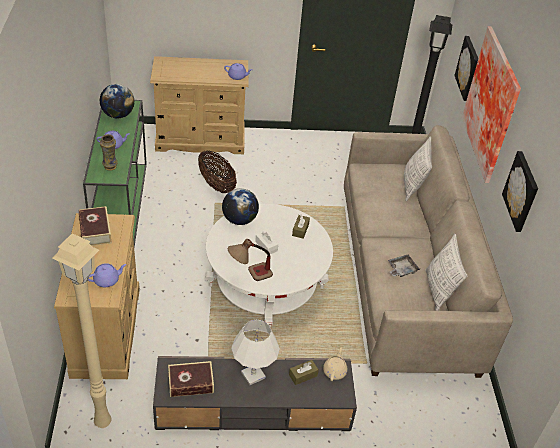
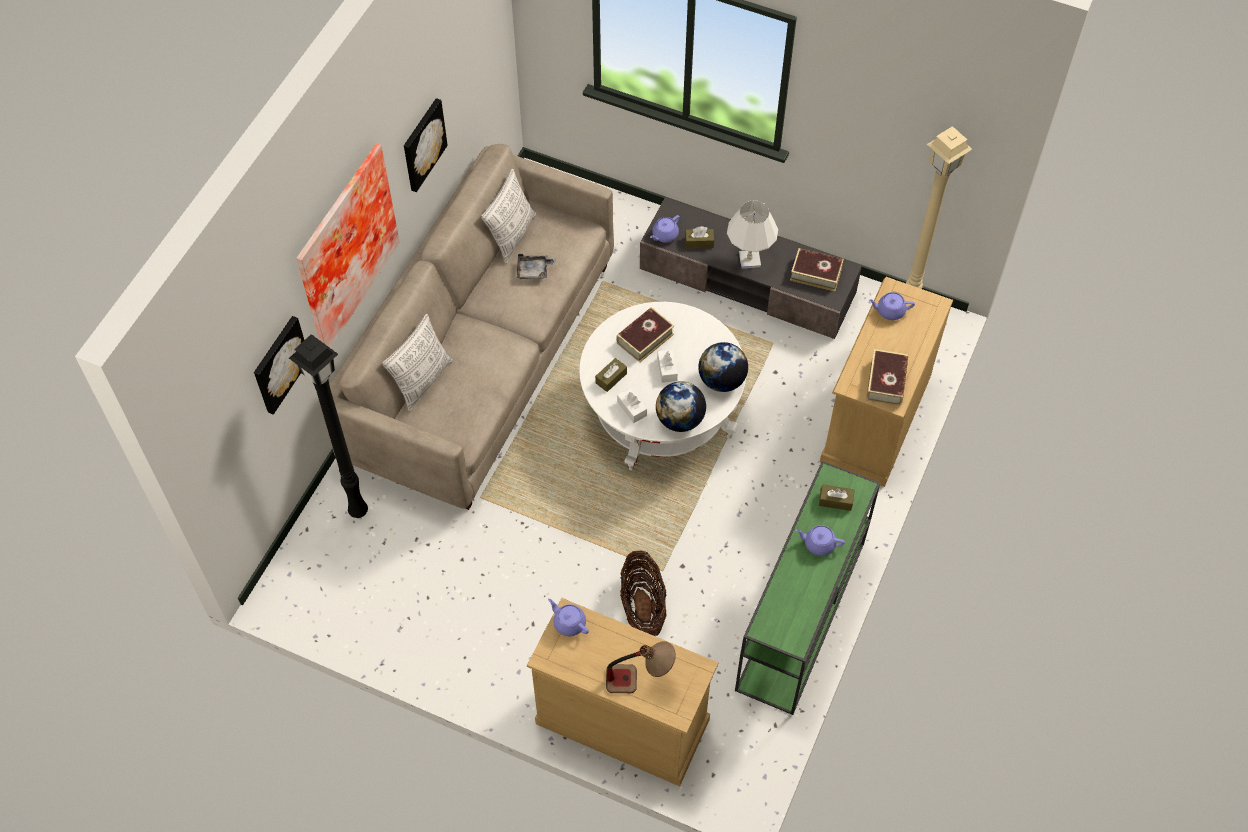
camera: 150 degrees left, 15 degrees up
globe [100,84,135,119] -> globe moved to [698,342,748,392]
vase [100,134,118,171] -> brown tissue box [819,484,854,511]
table lamp [228,239,273,281] -> table lamp moved to [606,641,676,693]
beige teapot [323,347,347,381] -> purple teapot [650,215,680,243]
none -> book [616,307,674,363]
none -> white tissue box [617,388,647,423]

